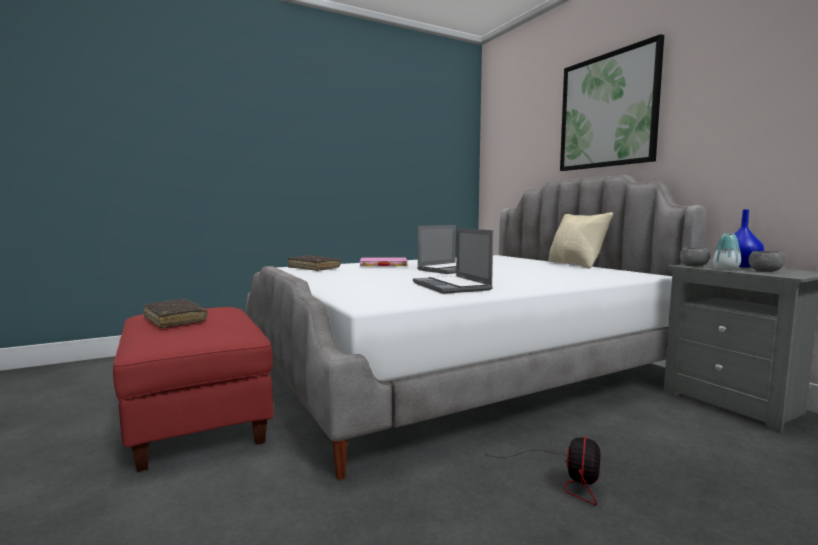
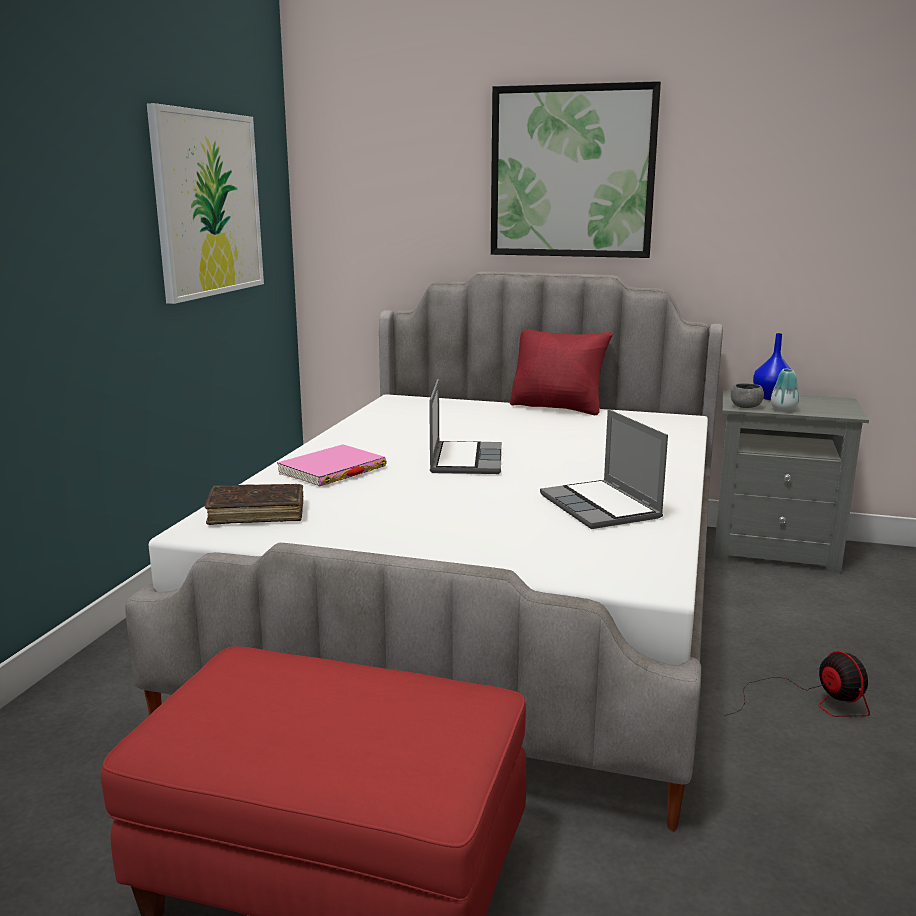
camera: 45 degrees left, 10 degrees up
brown book [144,299,207,328] -> none
laptop [413,228,493,294] -> laptop turned 45 degrees clockwise [540,409,668,529]
beige pillow [548,212,613,269] -> red pillow [510,329,613,415]
grey bowl [748,251,785,272] -> none
none -> picture [147,103,264,304]

